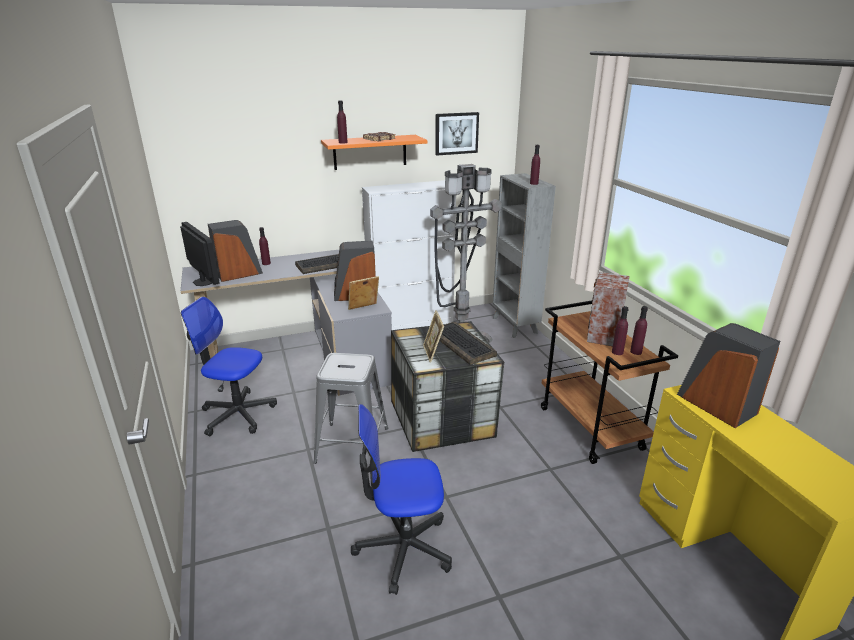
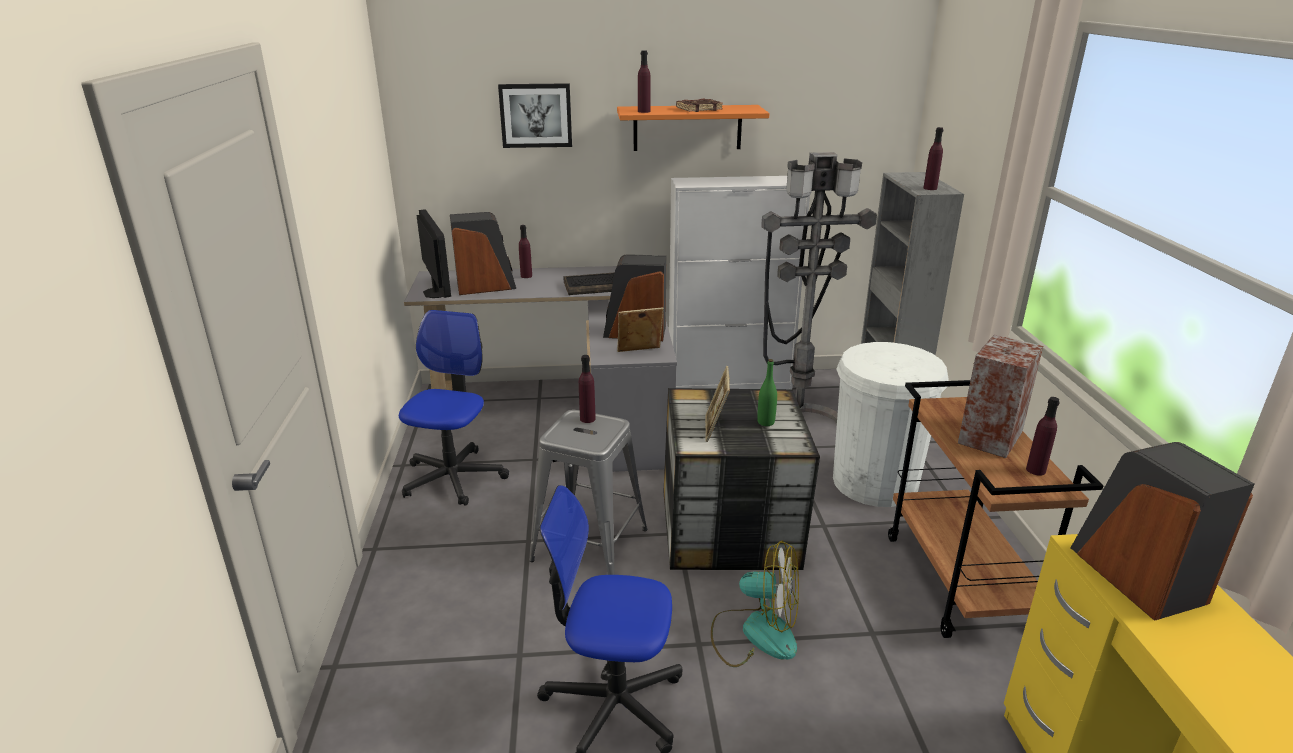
camera: 15 degrees right, 0 degrees up
office chair [181,297,277,436] -> office chair turned 75 degrees clockwise [399,310,509,506]
picture [435,112,479,155] -> picture moved to [498,83,572,148]
keyboard [439,322,497,365] -> green bottle [757,359,777,426]
purple bottle [612,306,628,355] -> purple bottle moved to [579,355,596,423]
none -> fan [711,541,799,667]
none -> white trash can [833,342,948,507]

